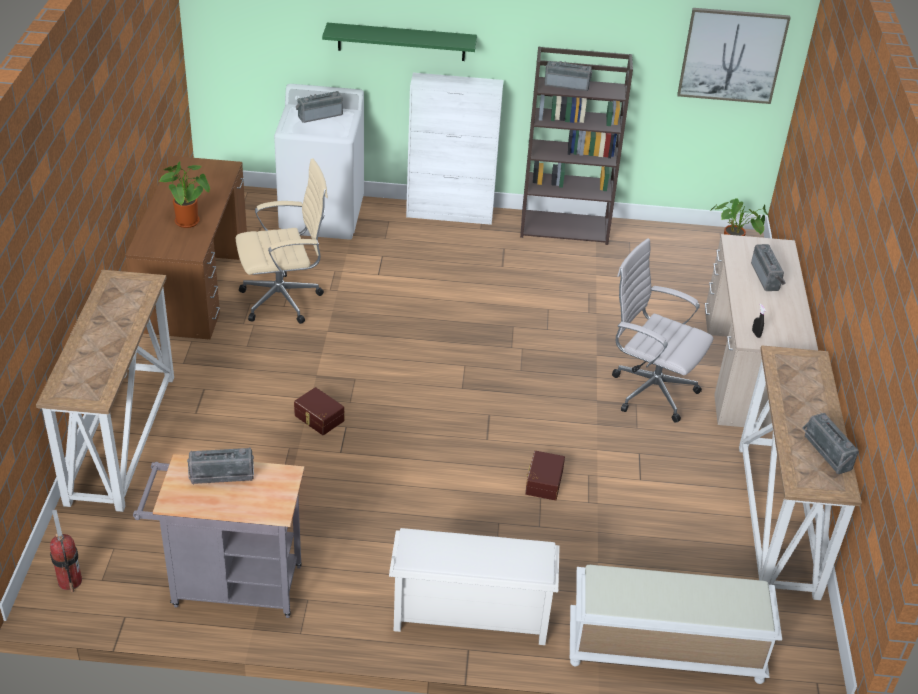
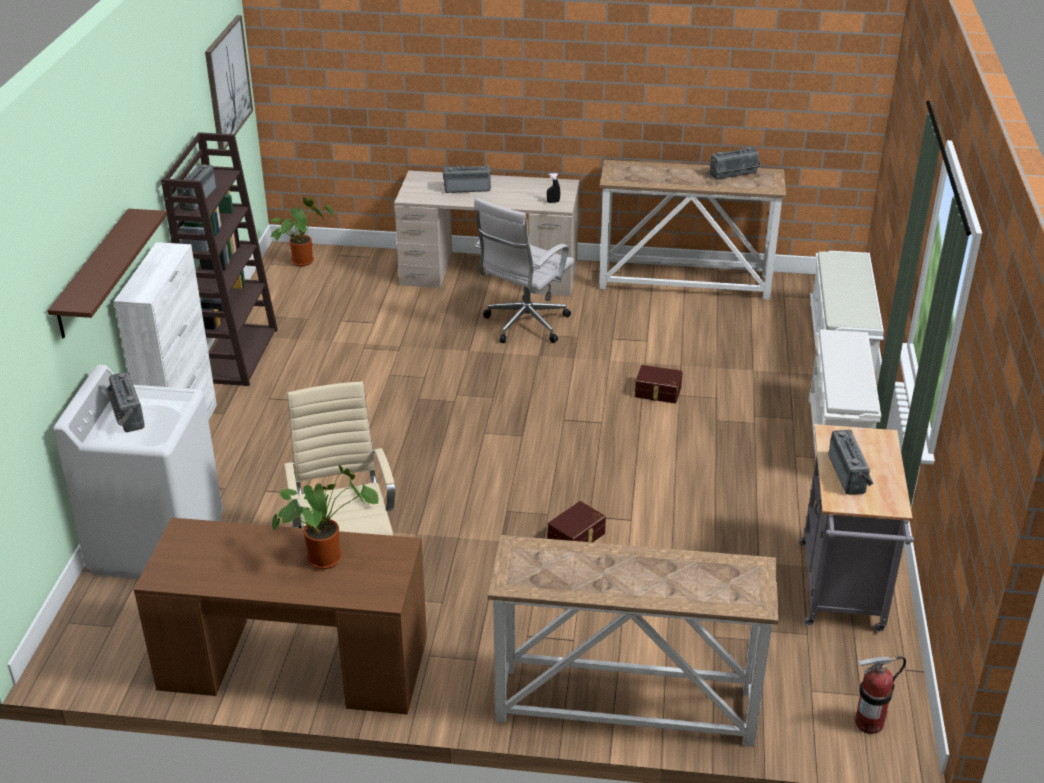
camera: 85 degrees left, 5 degrees down
green shelf [322,22,477,61] -> brown shelf [47,209,167,339]

